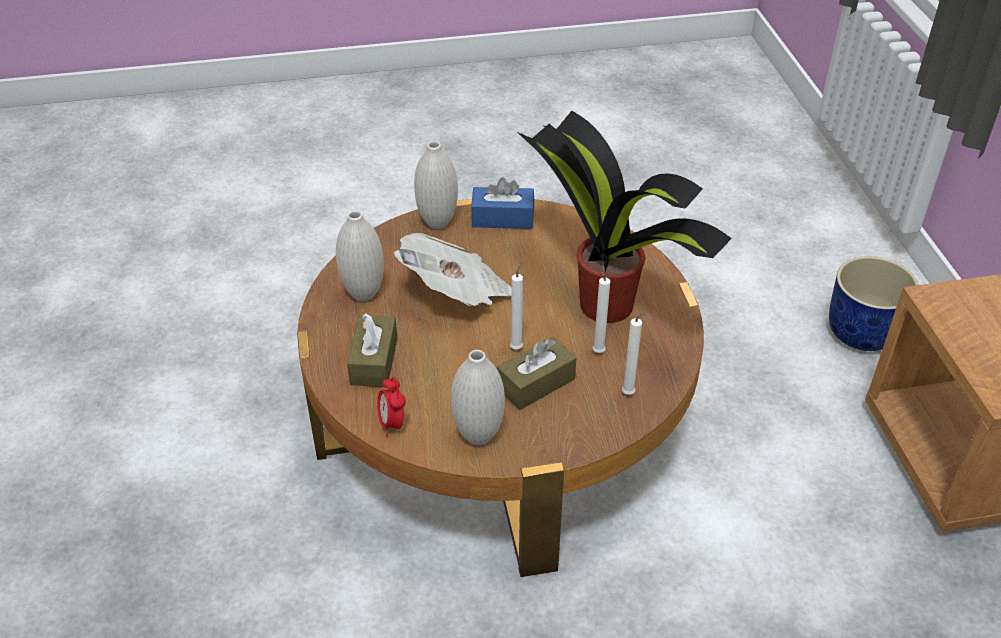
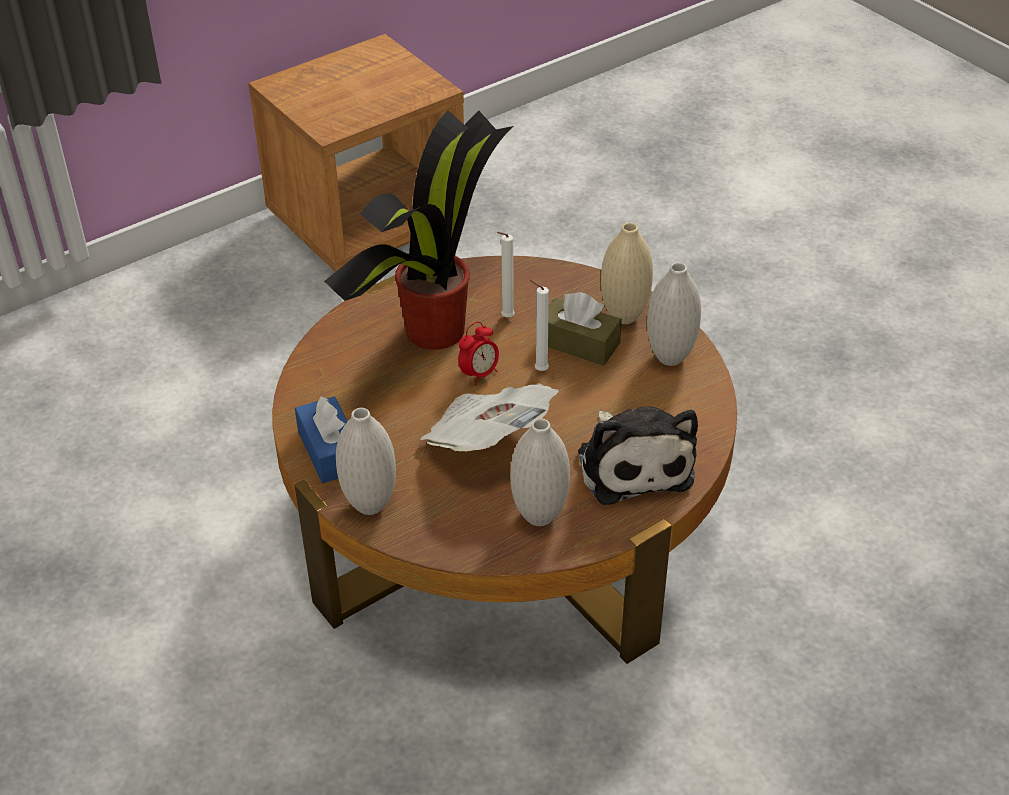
camera: 115 degrees left, 0 degrees up
brown tissue box [347,313,397,387] -> plush toy [578,406,698,505]
alarm clock [377,377,406,436] -> alarm clock moved to [458,322,499,386]
white candle [622,311,649,395] -> none
blue planter [829,256,919,351] -> none
none -> beige vase [601,223,653,324]

